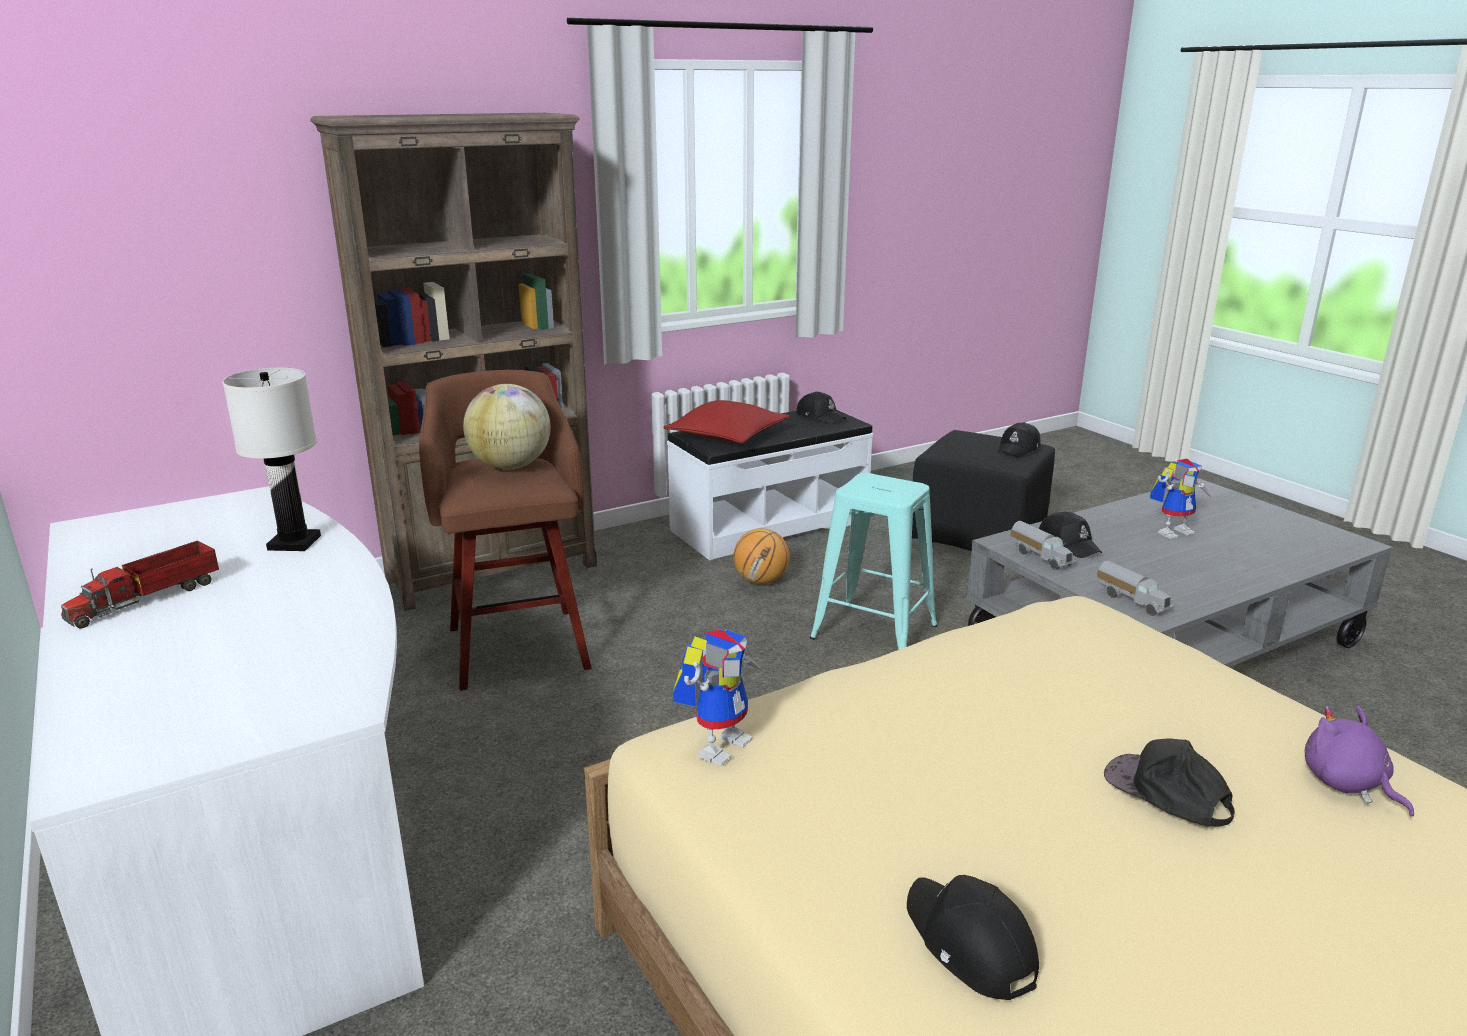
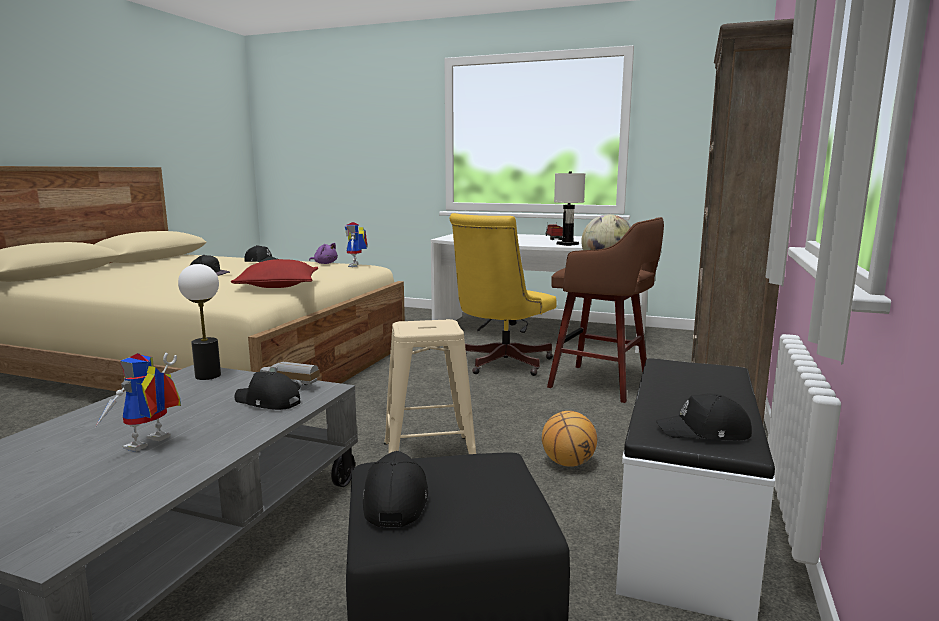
camera: 140 degrees right, 10 degrees down
red pillow [664,400,789,443] -> red pillow moved to [231,259,318,288]
turquoise stool [810,473,937,649] -> beige stool [384,319,476,454]
toy truck [1097,560,1174,616] -> table lamp [178,264,221,380]
purple plush toy [1305,706,1414,817] -> purple plush toy moved to [309,243,338,264]
none -> yellow office chair [449,213,557,376]

